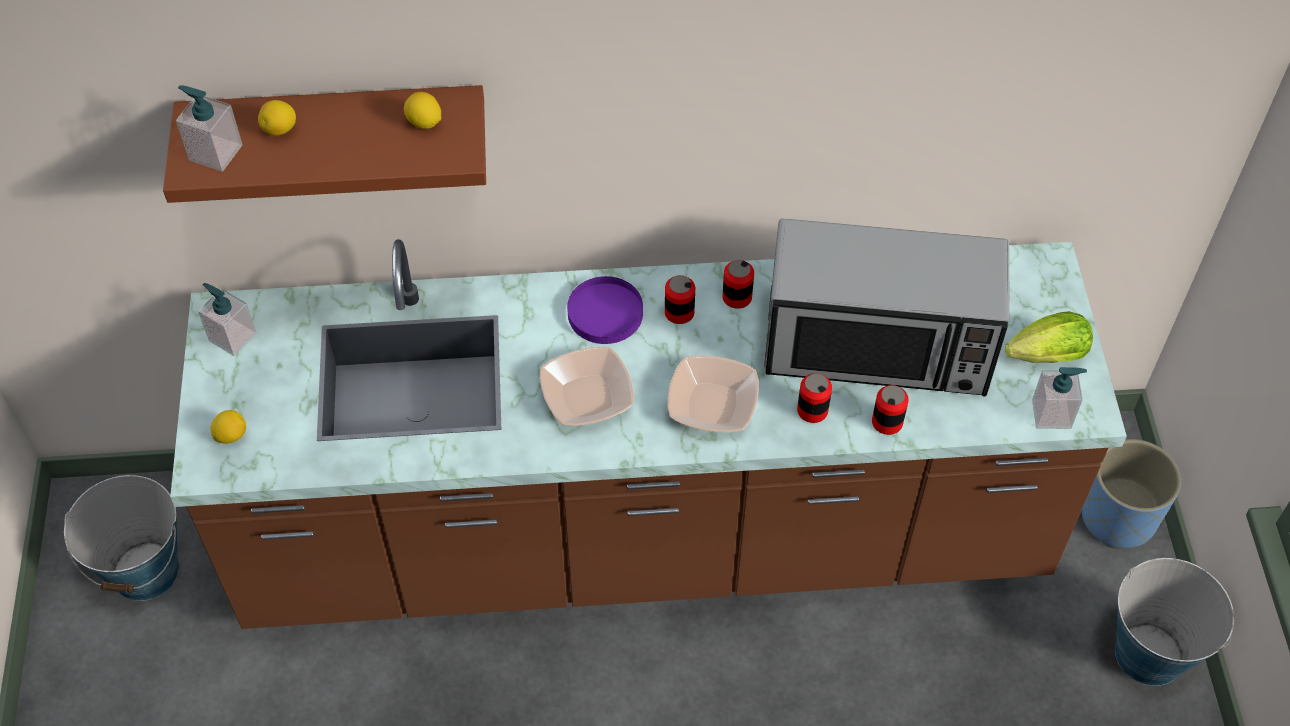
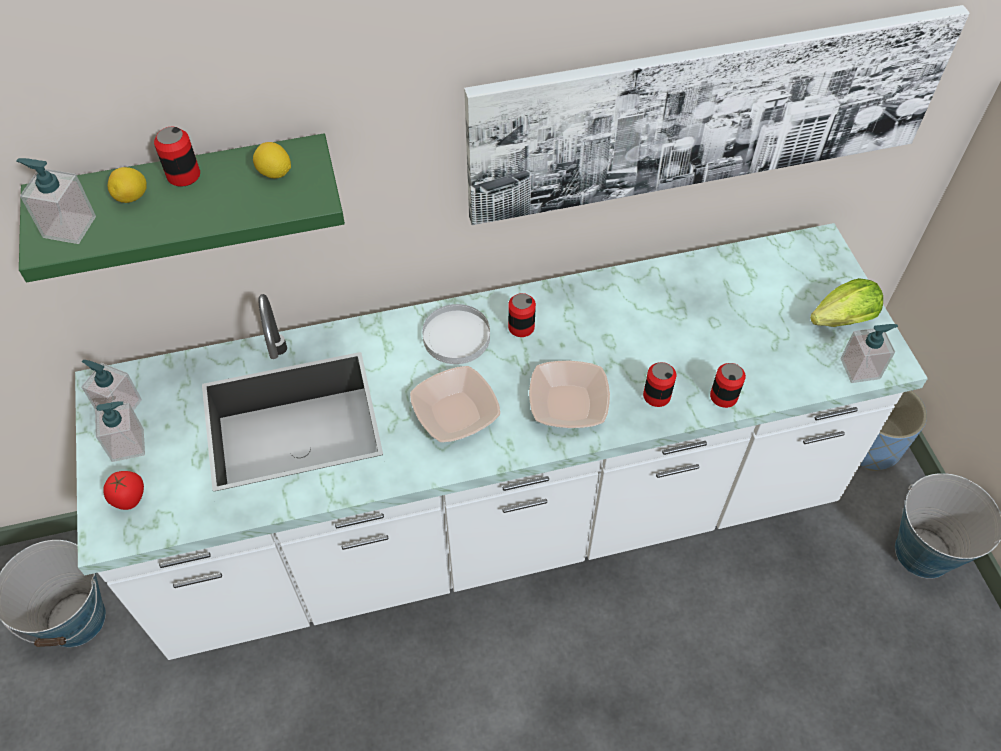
camera: 10 degrees left, 0 degrees up
brown shelf [163,85,486,203] -> green shelf [19,134,345,282]
brown counter [170,239,1127,629] -> white counter [75,223,928,660]
lemon [210,410,246,444] -> tomato [104,471,144,510]
purple plate [567,276,643,344] -> white plate [422,304,490,364]
can [722,260,754,309] -> can moved to [154,127,200,187]
microwave [764,219,1010,397] -> none
none -> soap dispenser [95,401,145,462]
none -> picture [464,5,970,225]

